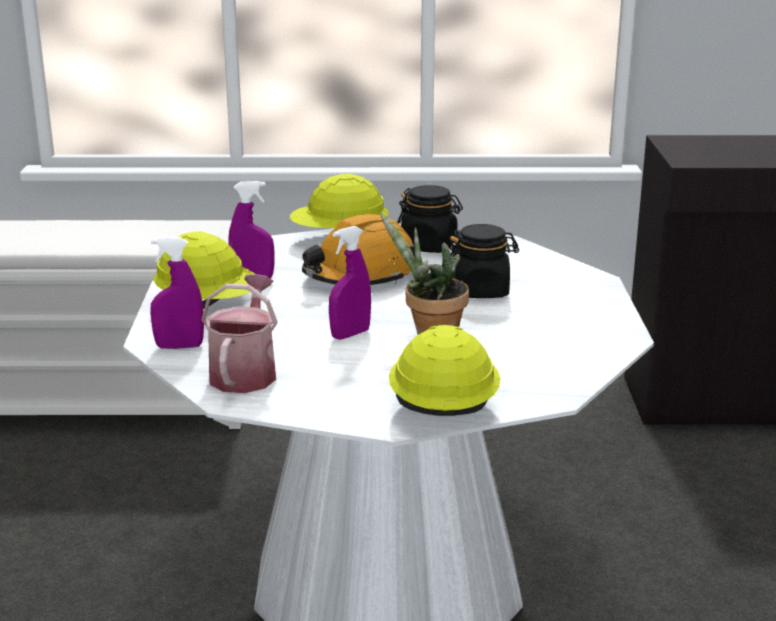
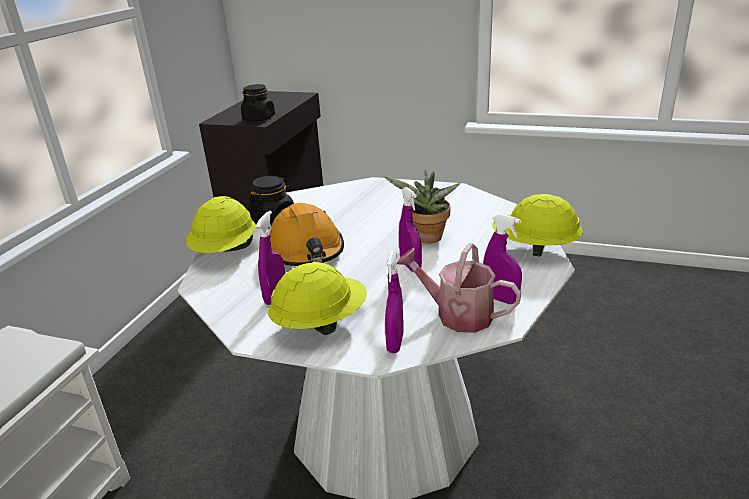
camera: 70 degrees left, 5 degrees up
black jar [449,224,519,298] -> black jar moved to [241,84,275,121]
none -> purple spray bottle [483,213,522,304]

